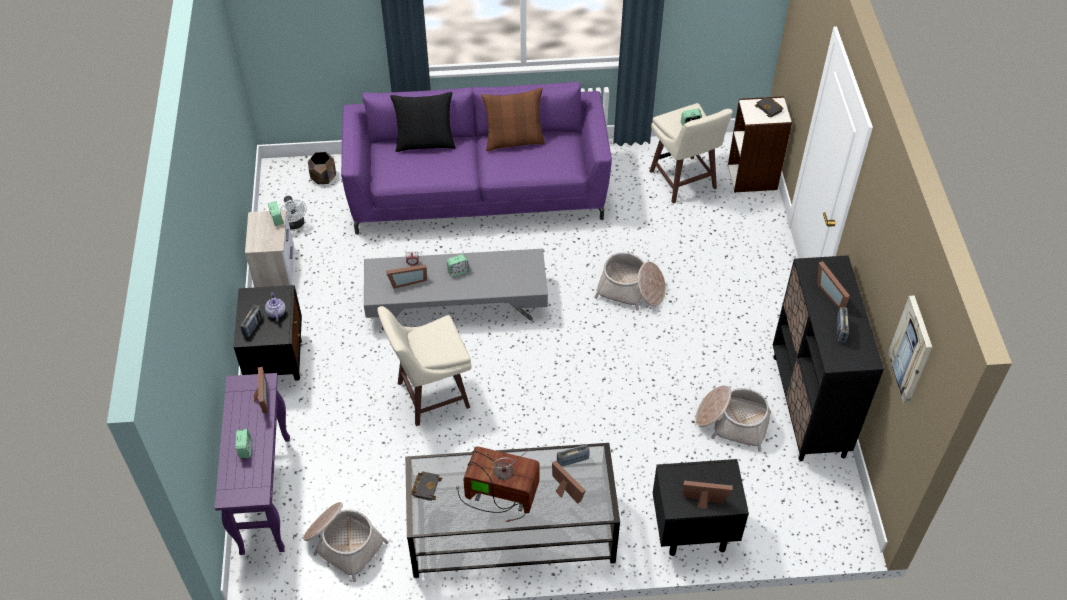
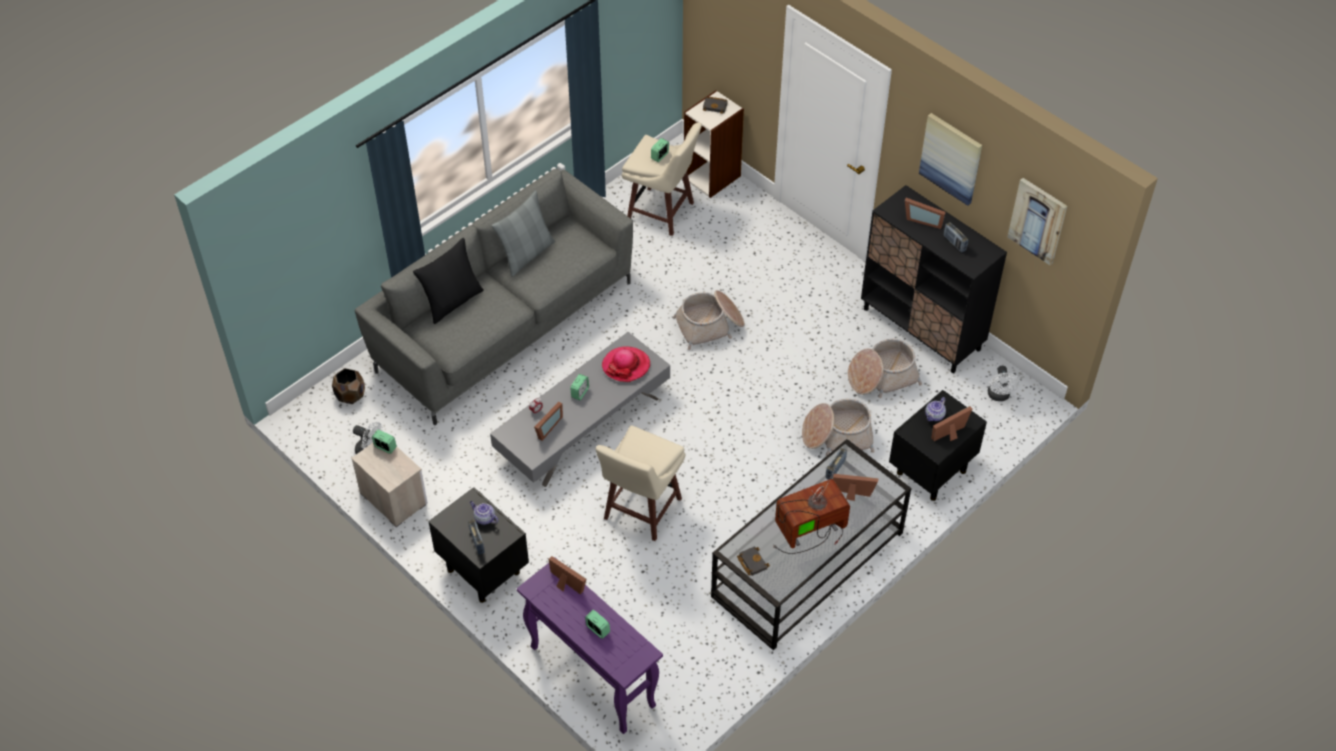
camera: 40 degrees left, 0 degrees up
basket [303,502,389,582] -> basket moved to [802,399,875,456]
purple sofa [341,82,612,235] -> grey sofa [355,169,633,425]
brown pillow [481,88,546,151] -> grey pillow [491,190,555,277]
none -> hat [602,346,650,382]
none -> picture [919,113,982,206]
none -> teapot [925,397,946,421]
none -> white fan [988,366,1020,401]

